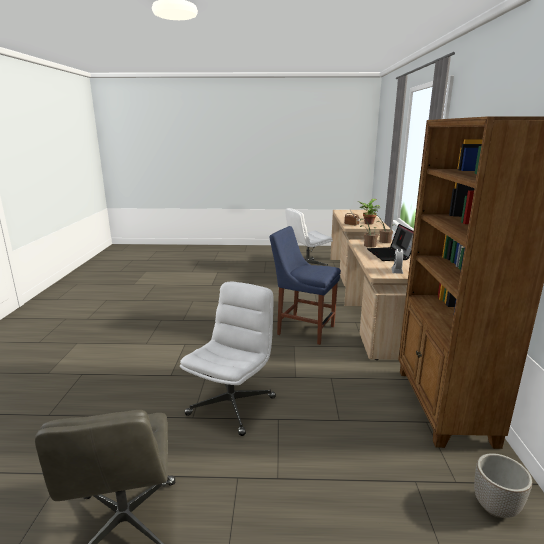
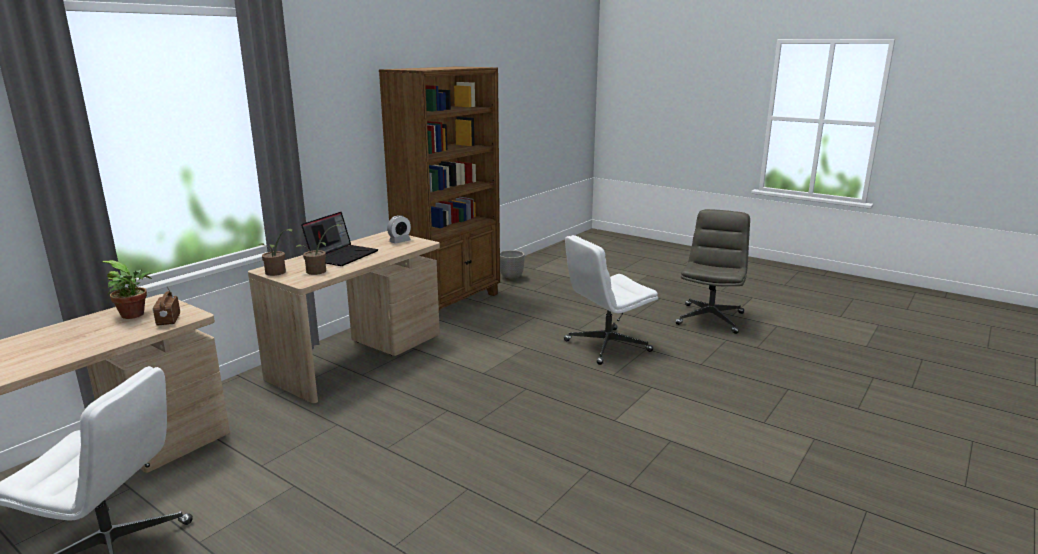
camera: 145 degrees left, 0 degrees up
blue chair [270,226,341,345] -> none

